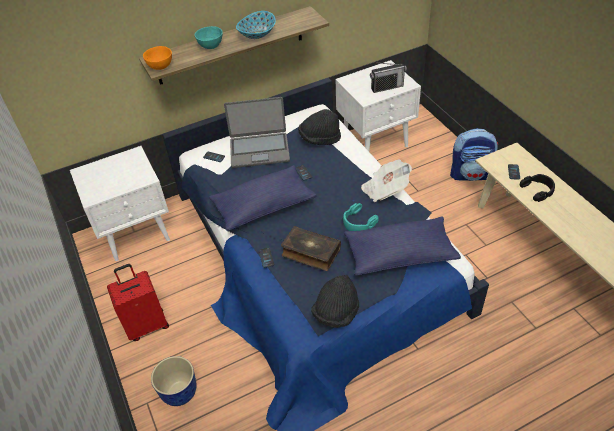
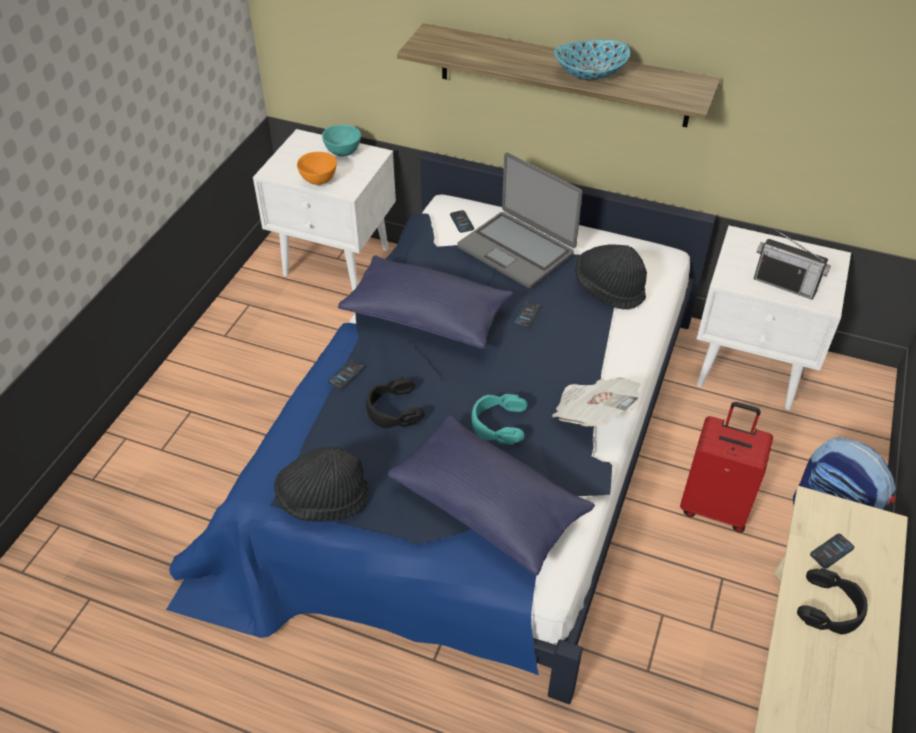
camera: 45 degrees right, 0 degrees up
red suitcase [107,264,169,341] -> red suitcase moved to [680,402,773,533]
orange bowl [143,46,172,70] -> orange bowl moved to [297,152,337,185]
planter [151,356,197,406] -> none
turquoise bowl [195,26,223,49] -> turquoise bowl moved to [322,124,361,156]
book [281,226,341,271] -> black headphones [366,377,425,428]

